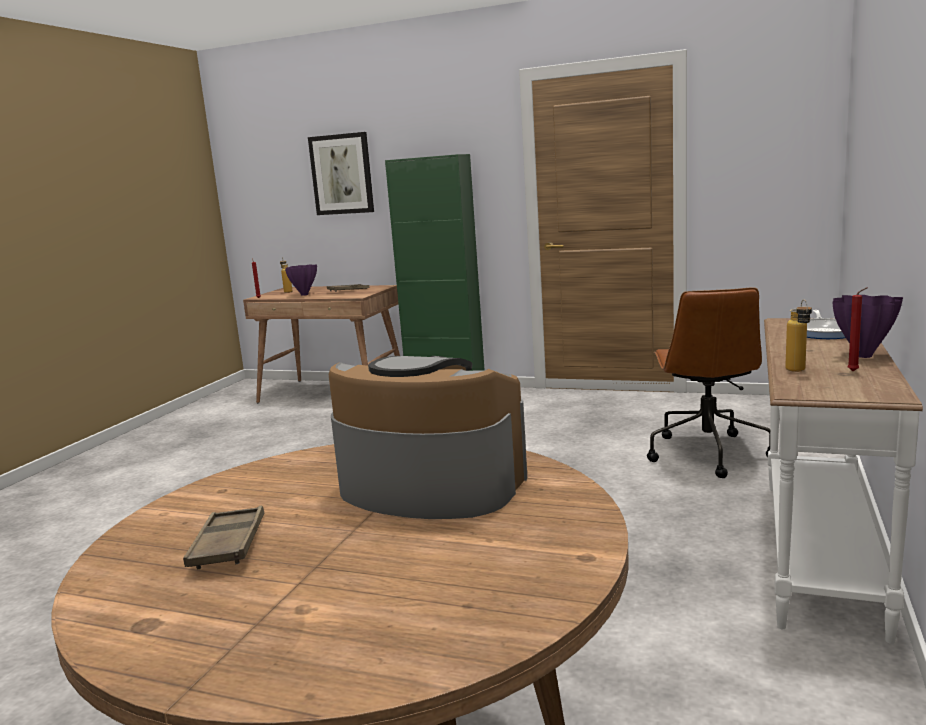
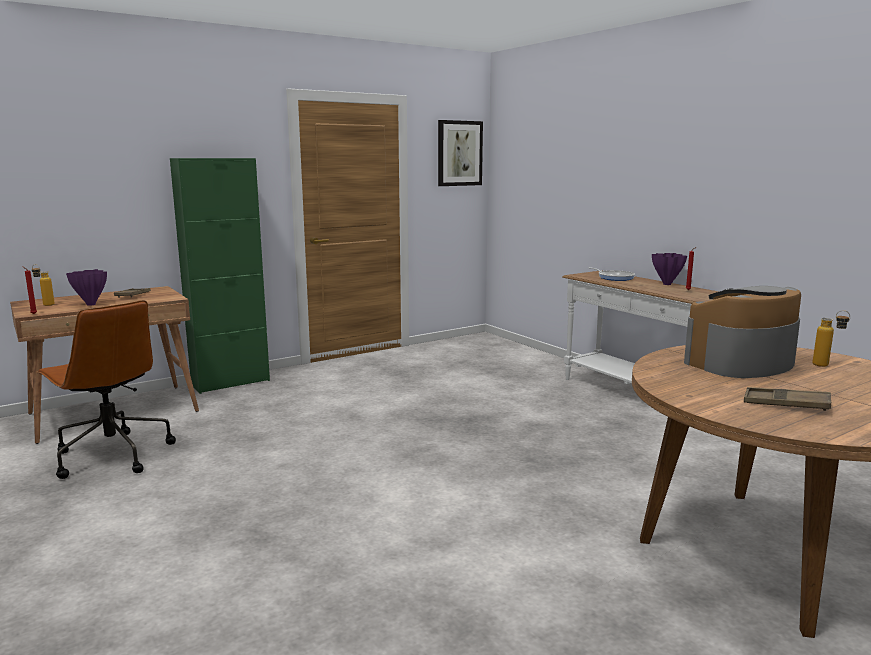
camera: 55 degrees left, 0 degrees up
picture [308,132,374,215] -> picture moved to [438,120,483,186]
brown office chair [647,287,770,478] -> brown office chair moved to [36,300,176,479]
bottle [785,299,812,372] -> bottle moved to [813,310,850,367]

